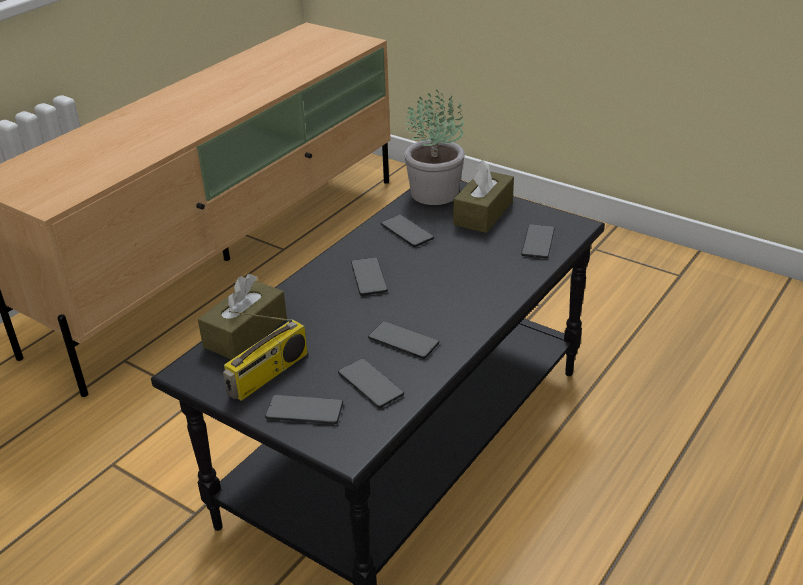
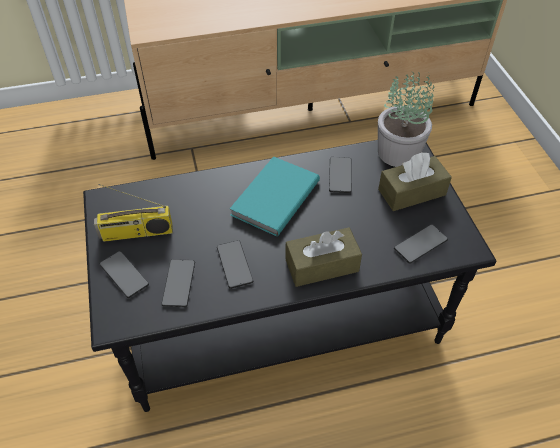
camera: 40 degrees right, 15 degrees up
brown tissue box [198,274,287,360] -> brown tissue box moved to [285,228,362,287]
phone [351,257,388,296] -> turquoise book [230,156,320,236]

